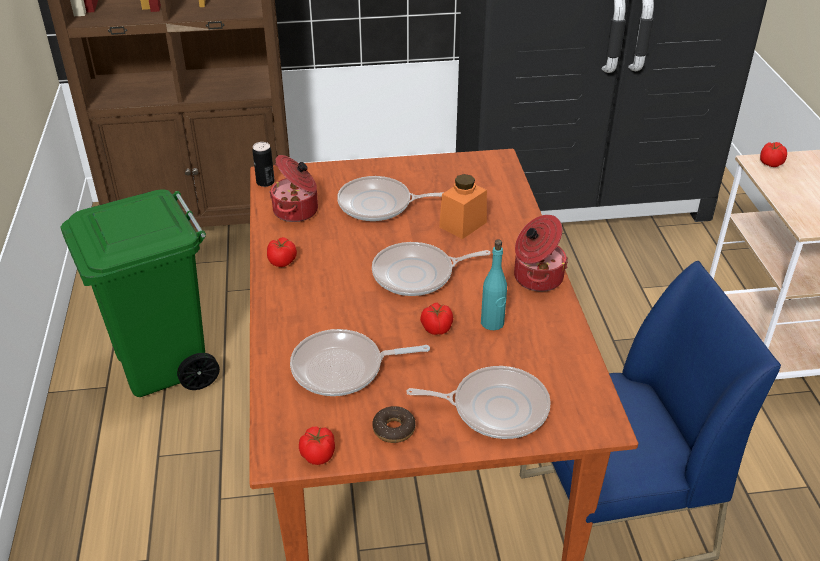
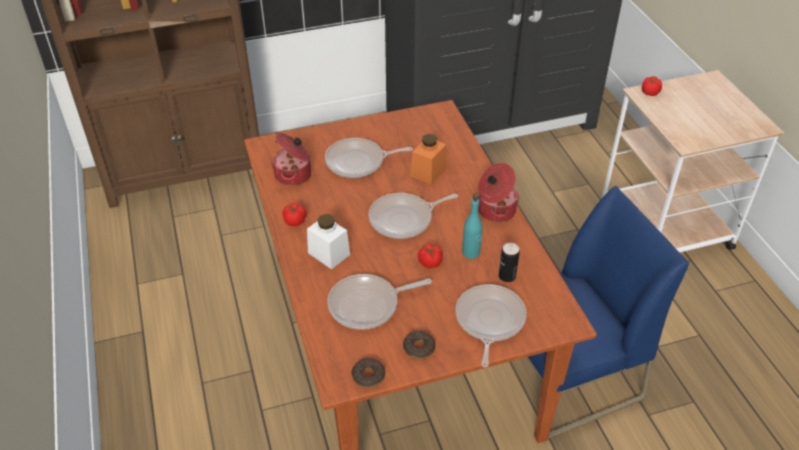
camera: 10 degrees left, 5 degrees up
green trash can [60,189,220,397] -> none
can [252,142,275,187] -> can moved to [499,243,520,282]
tomato [299,426,335,465] -> donut [351,358,385,388]
frying pan [406,366,551,439] -> frying pan turned 75 degrees counterclockwise [455,284,527,368]
none -> white jar [307,214,350,269]

